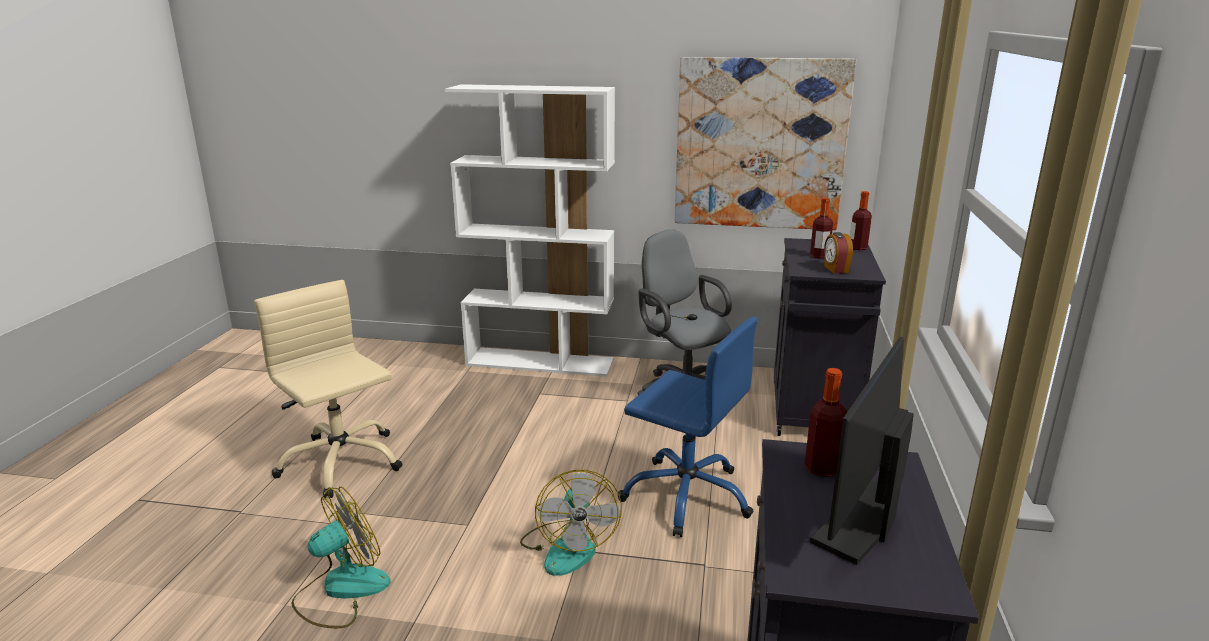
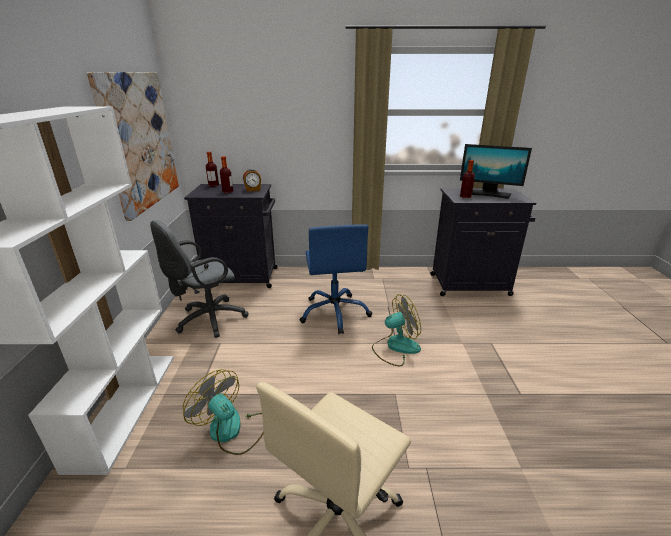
camera: 100 degrees left, 5 degrees up
fan [292,486,390,628] -> fan moved to [183,369,264,455]
blue office chair [618,317,758,537] -> blue office chair turned 150 degrees clockwise [299,224,372,334]

